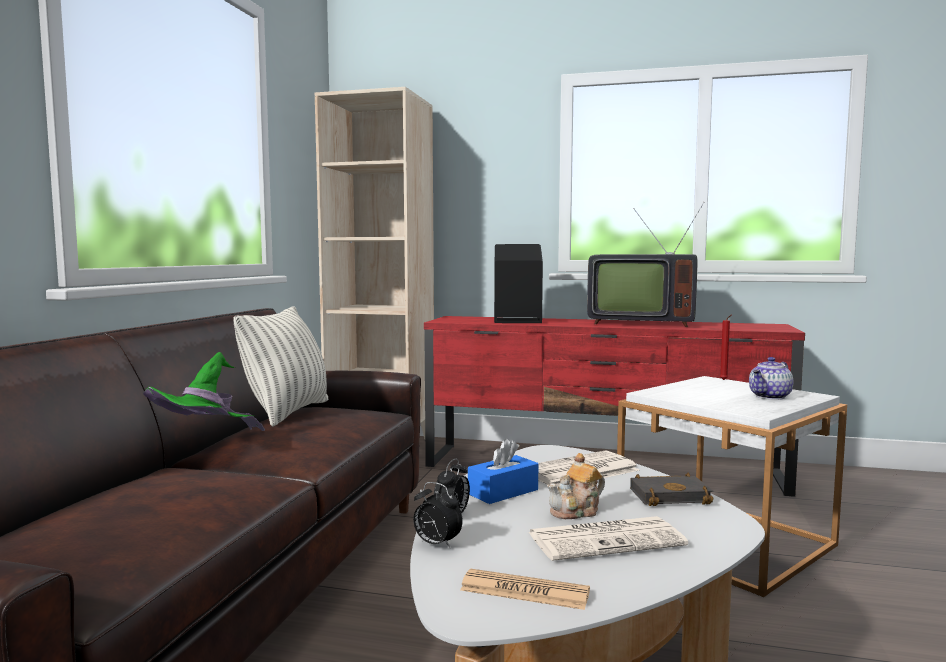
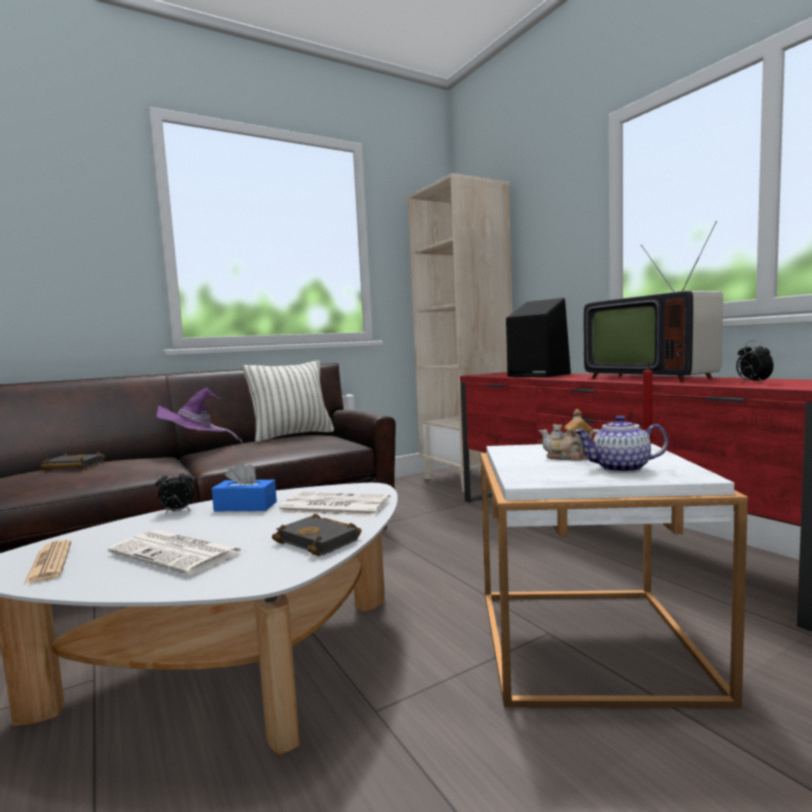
camera: 45 degrees right, 0 degrees up
green hat [143,352,265,431] -> purple hat [156,387,243,444]
alarm clock [413,482,463,548] -> alarm clock moved to [736,341,774,382]
teapot [547,453,605,519] -> teapot moved to [539,409,599,461]
none -> black book [41,452,105,471]

